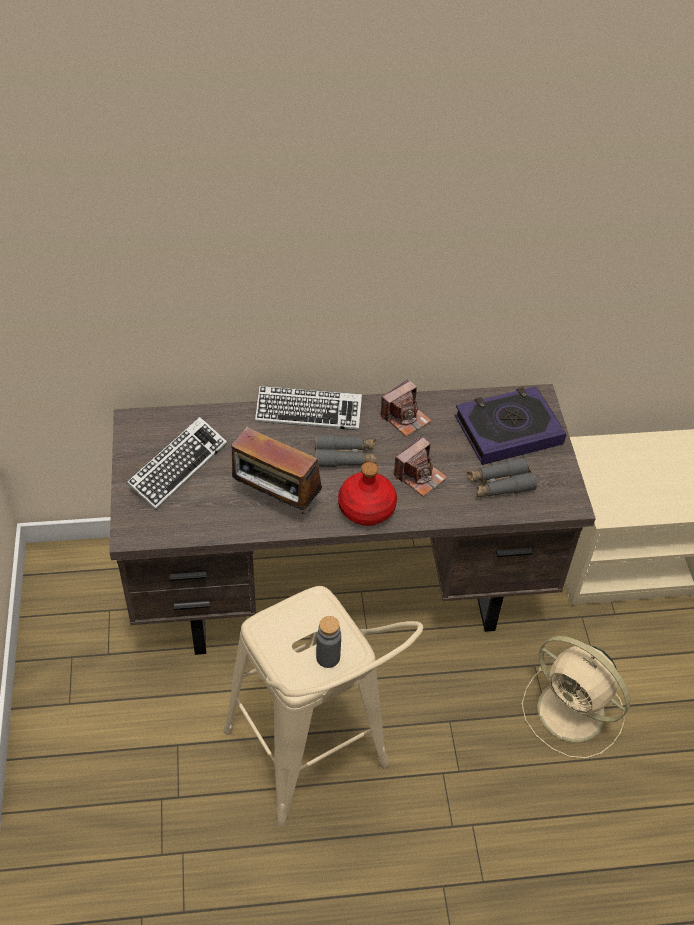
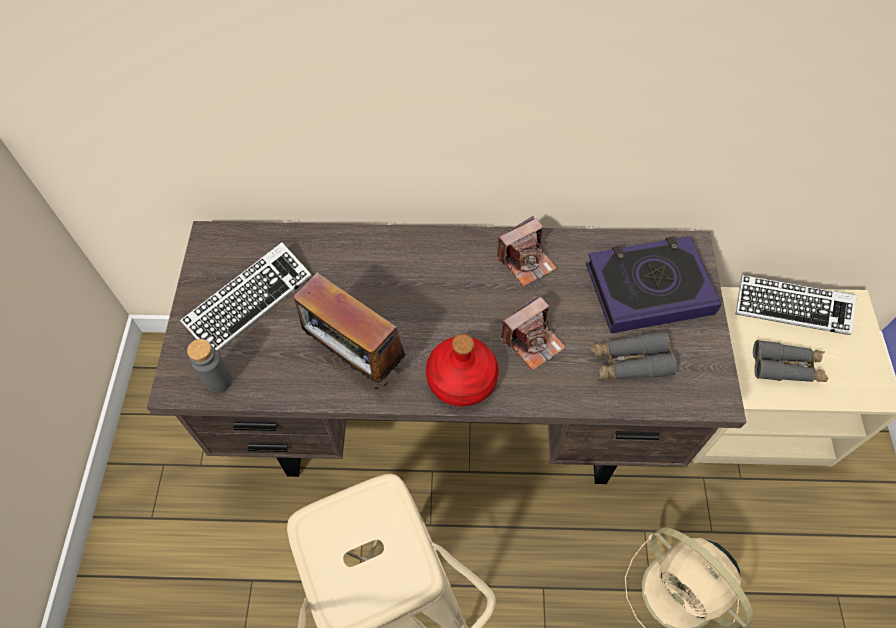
camera: 10 degrees right, 10 degrees up
keyboard [255,386,362,430] -> keyboard moved to [736,275,857,335]
grey binoculars [315,434,377,467] -> grey binoculars moved to [753,340,829,382]
grey bottle [316,616,341,668] -> grey bottle moved to [187,339,232,393]

